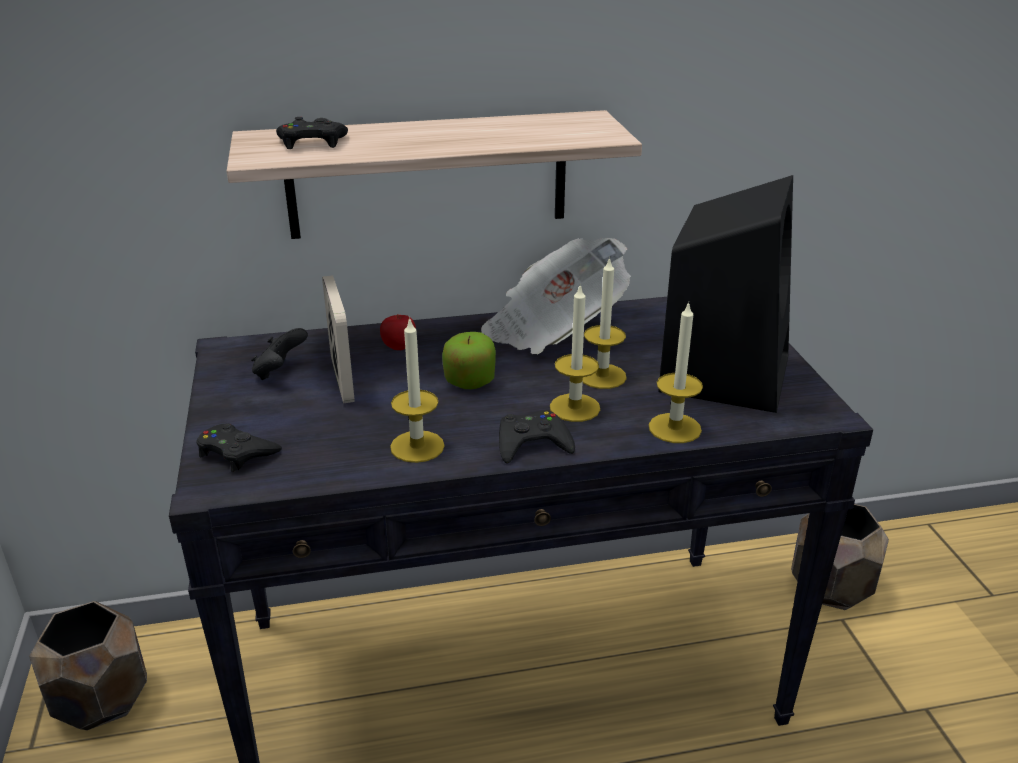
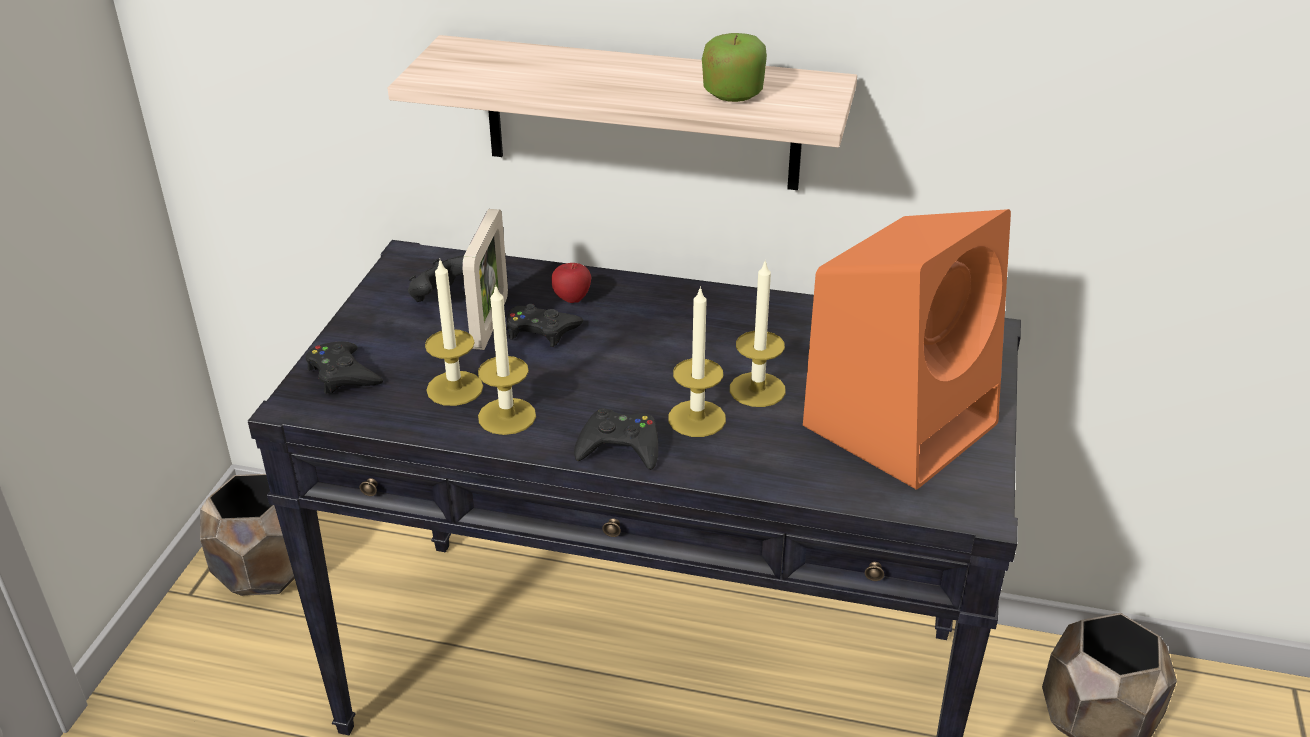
camera: 25 degrees right, 5 degrees up
black game controller [276,117,348,149] -> black game controller moved to [507,304,583,347]
apple [442,332,496,389] -> apple moved to [702,33,767,102]
newspaper [481,238,630,354] -> none
candle [649,302,703,443] -> candle moved to [425,258,483,406]
black speaker [658,175,793,413] -> orange speaker [803,209,1011,490]

